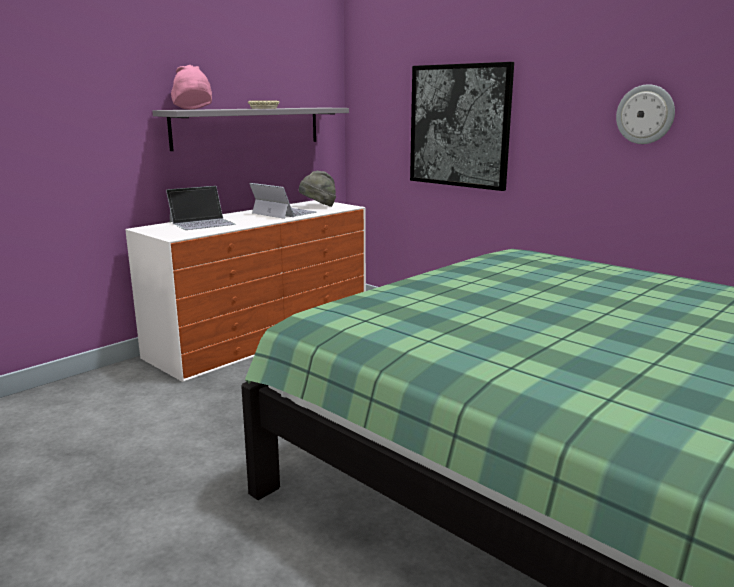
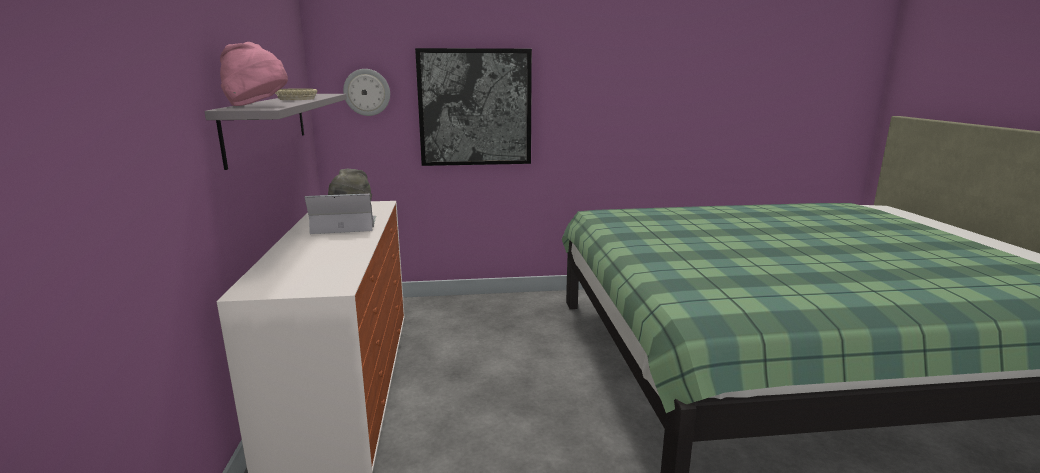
camera: 50 degrees left, 0 degrees up
laptop [166,186,236,230] -> none
wall clock [616,84,675,144] -> wall clock moved to [343,69,390,116]

